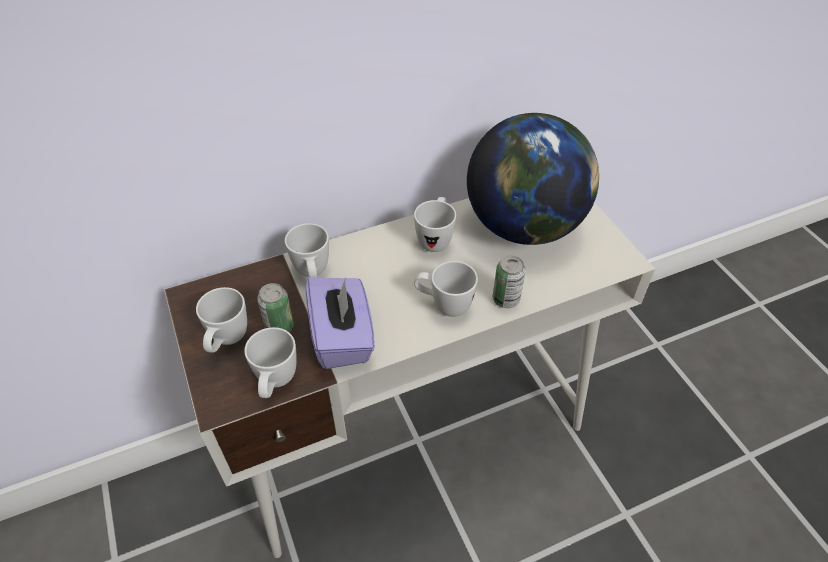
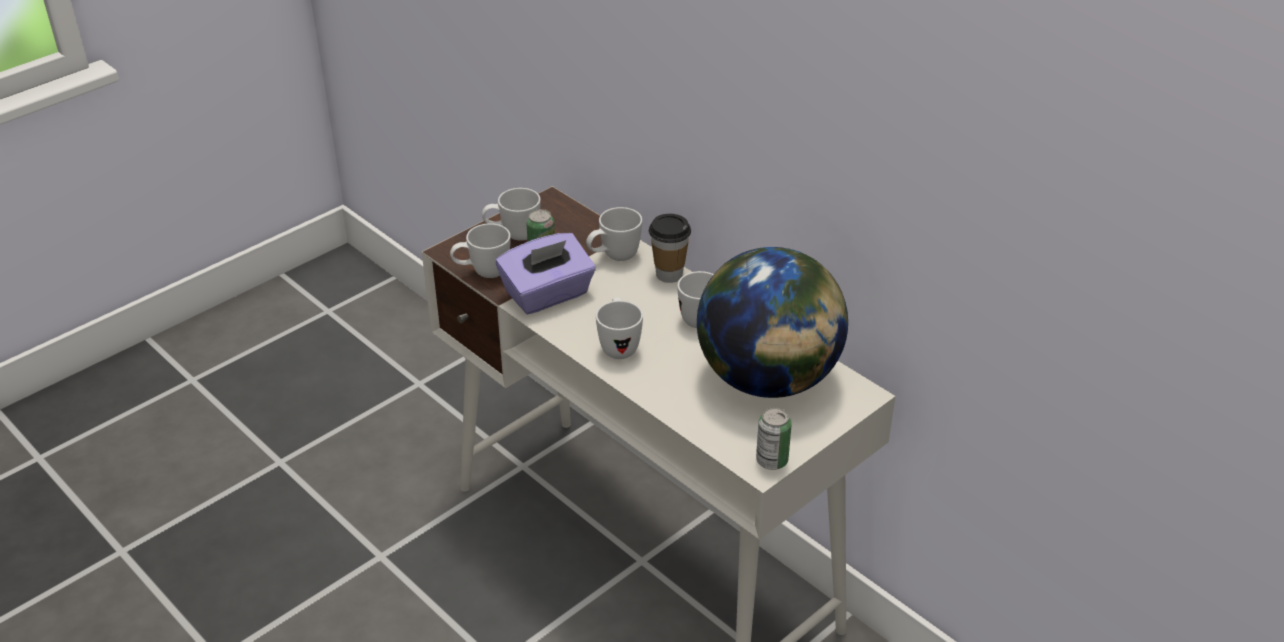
camera: 70 degrees right, 10 degrees down
can [493,256,526,308] -> can moved to [756,407,792,470]
none -> cup [649,214,691,283]

